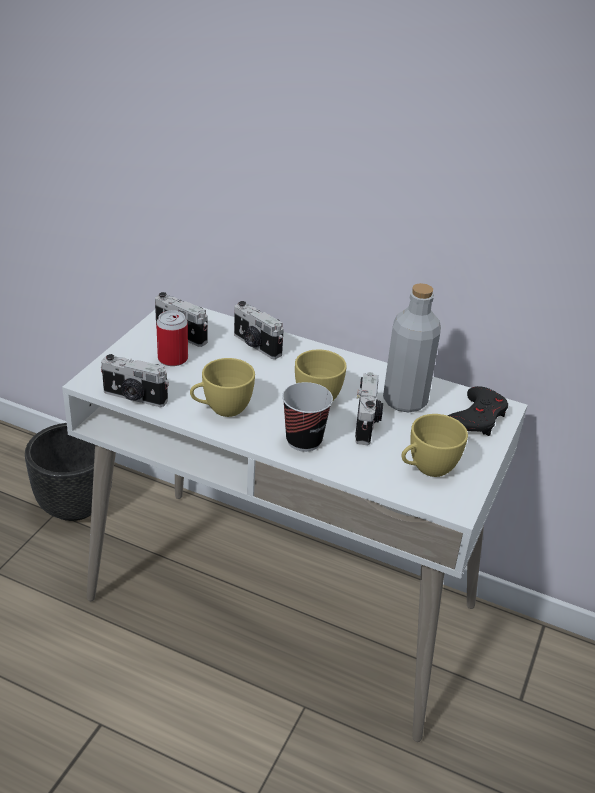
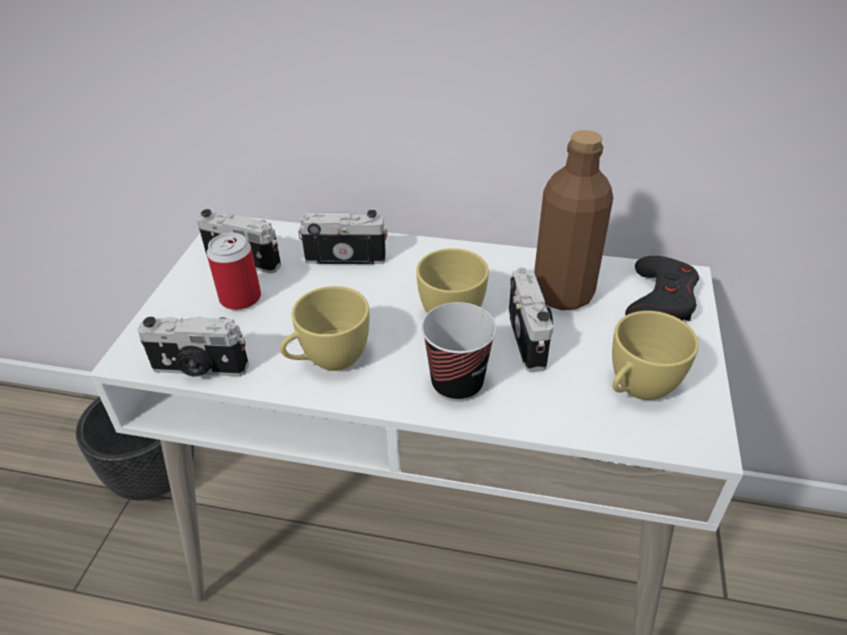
camera: 10 degrees left, 5 degrees up
camera [234,301,284,359] -> camera turned 150 degrees clockwise [298,210,388,264]
grey bottle [383,283,441,413] -> brown bottle [534,130,613,310]

